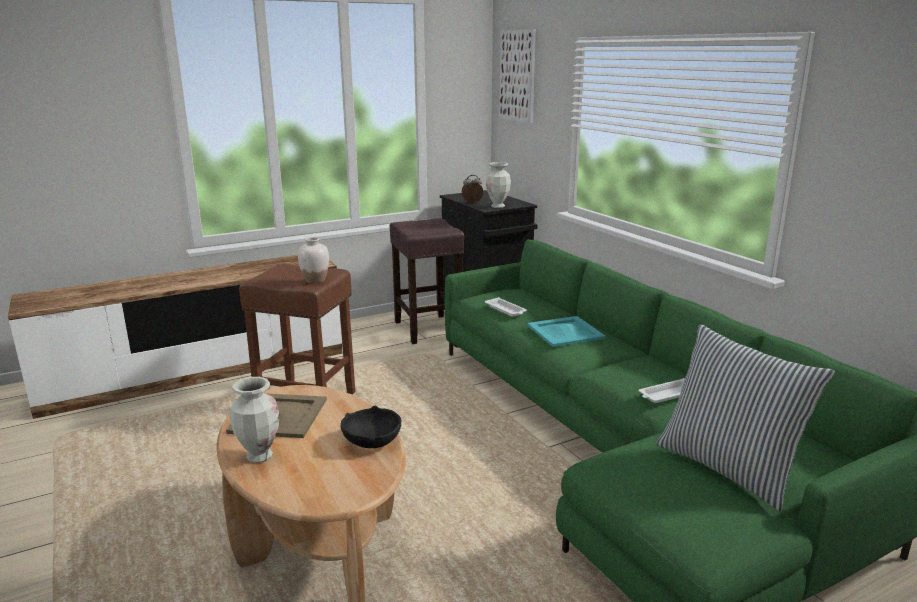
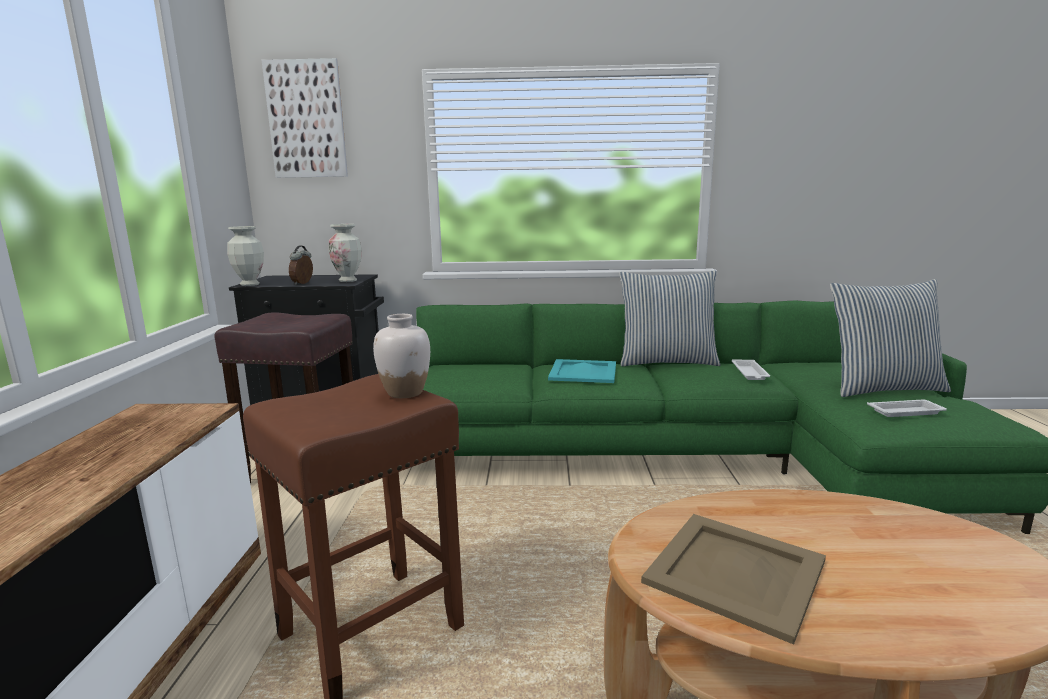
camera: 60 degrees left, 5 degrees down
vase [230,377,279,463] -> vase moved to [227,226,264,286]
black bowl [341,406,402,448] -> none
white tray [485,297,527,317] -> white tray moved to [867,400,947,417]
none -> pillow [619,270,720,366]

